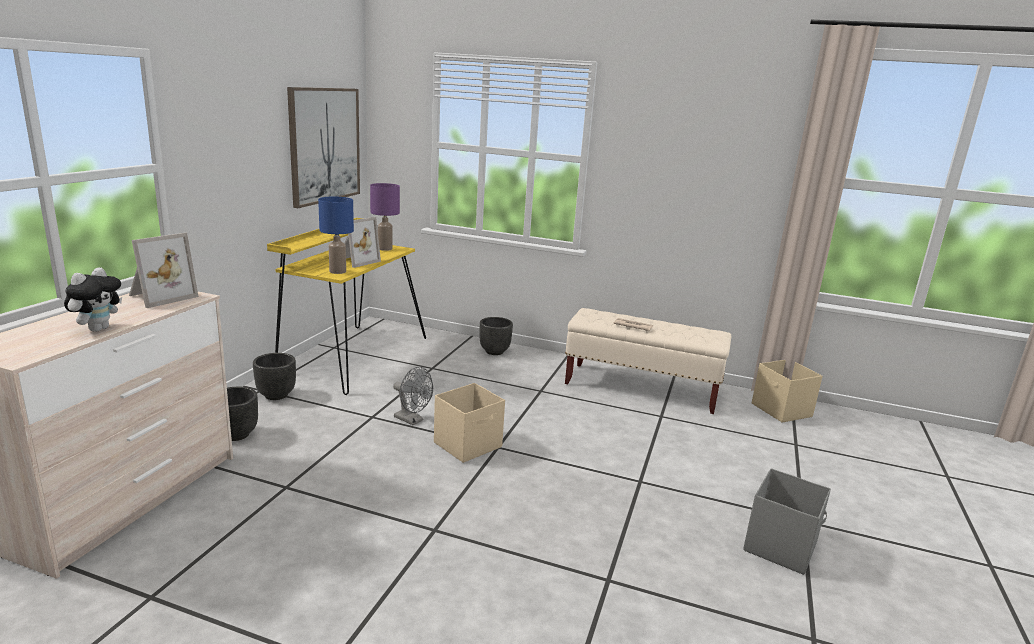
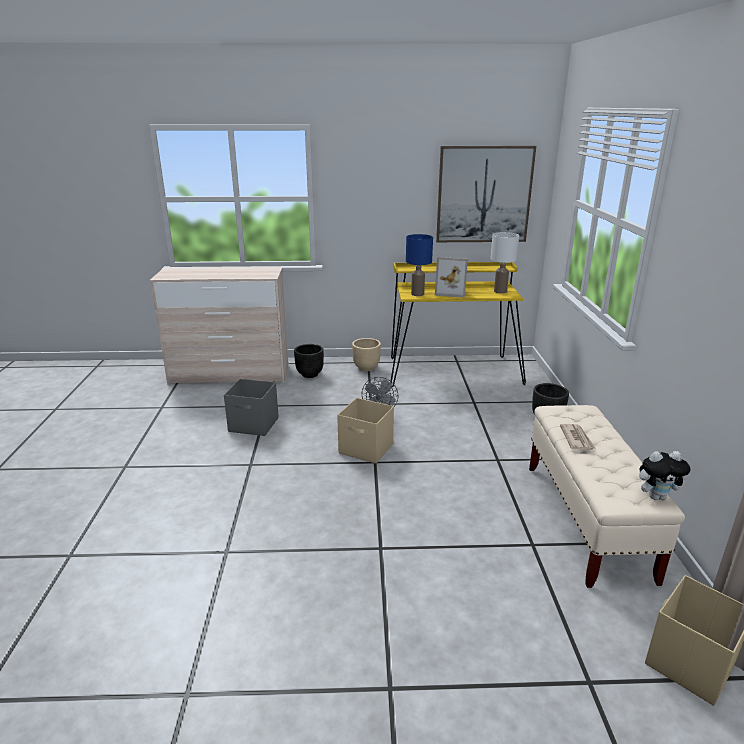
camera: 70 degrees right, 5 degrees up
plush toy [64,267,122,332] -> plush toy moved to [639,451,690,500]
picture frame [129,233,199,308] -> none
black planter [253,353,296,400] -> beige planter [352,338,381,371]
purple table lamp [370,183,400,251] -> white table lamp [490,232,519,294]
grey storage box [743,468,831,575] -> grey storage box moved to [224,379,279,436]

